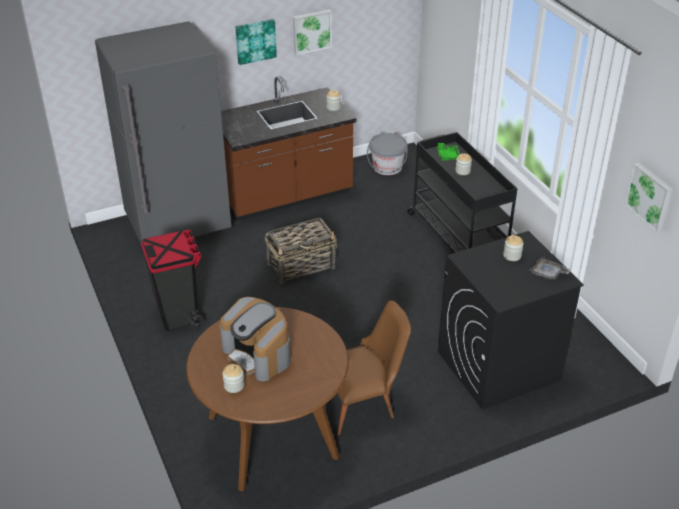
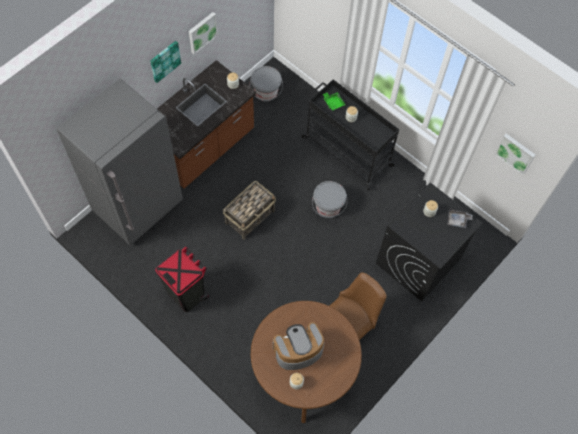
camera: 25 degrees left, 25 degrees up
coffee machine [220,297,291,381] -> coffee machine turned 135 degrees clockwise [273,322,324,370]
none -> grey bucket [312,181,348,218]

